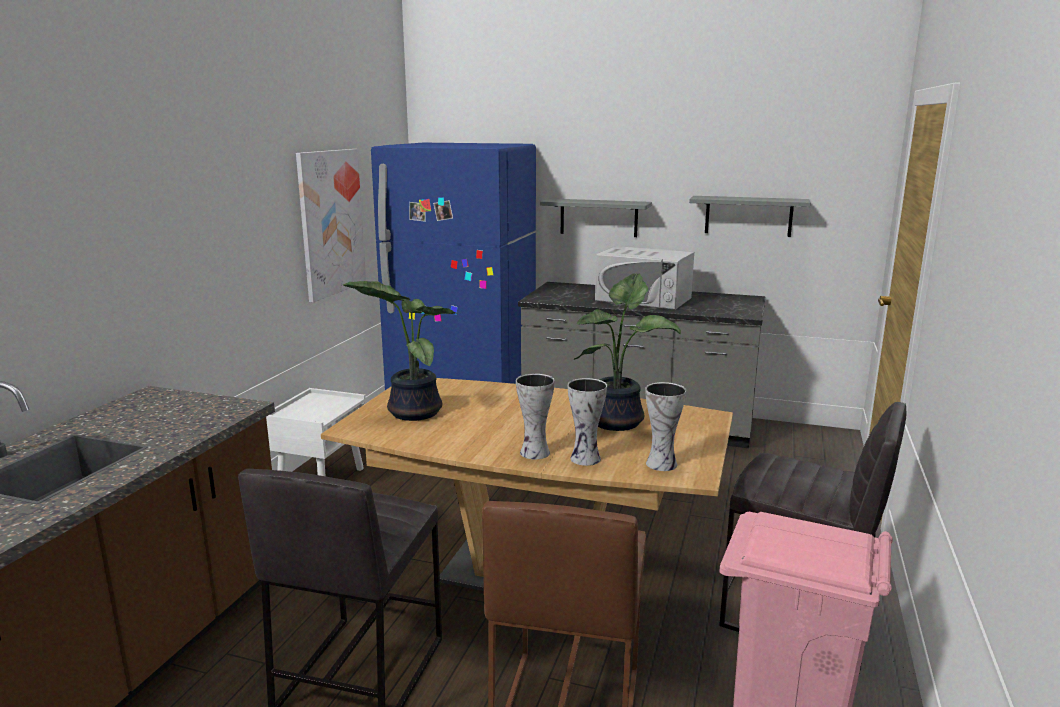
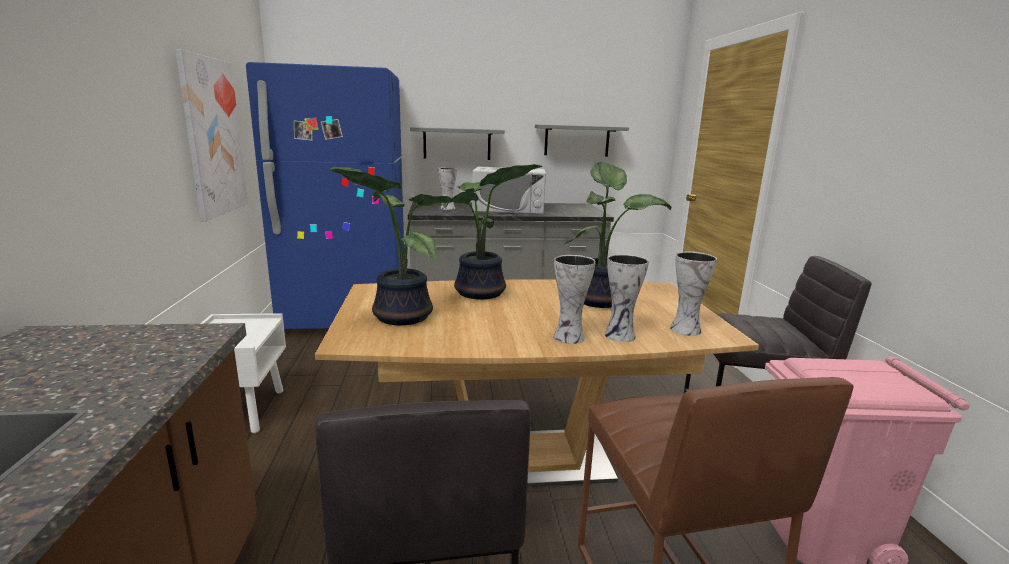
camera: 25 degrees left, 0 degrees up
none -> vase [438,167,457,210]
none -> potted plant [442,164,542,300]

